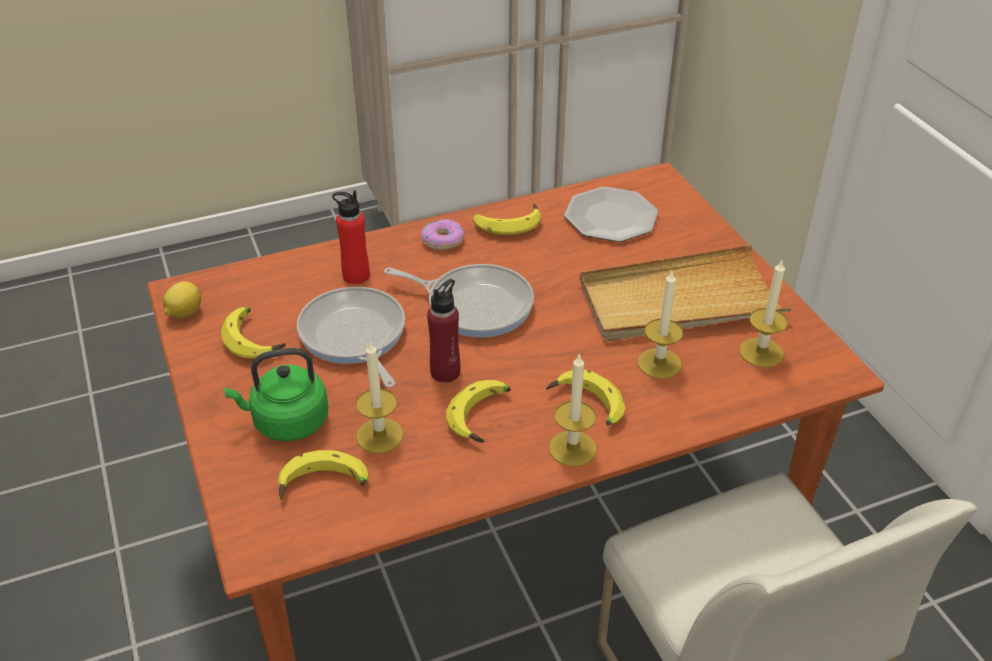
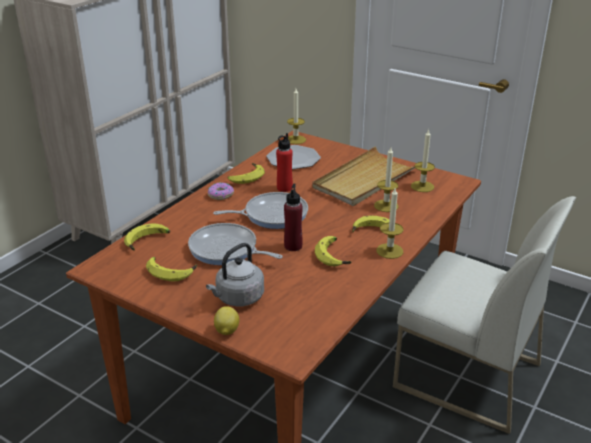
camera: 35 degrees left, 10 degrees down
lemon [163,281,201,318] -> lemon moved to [214,306,240,335]
green kettle [223,348,328,441] -> grey kettle [206,243,264,307]
banana [278,450,368,499] -> banana moved to [124,223,170,251]
red bottle [332,190,370,284] -> red bottle moved to [276,133,293,192]
candle [356,342,404,453] -> candle moved to [287,88,306,144]

